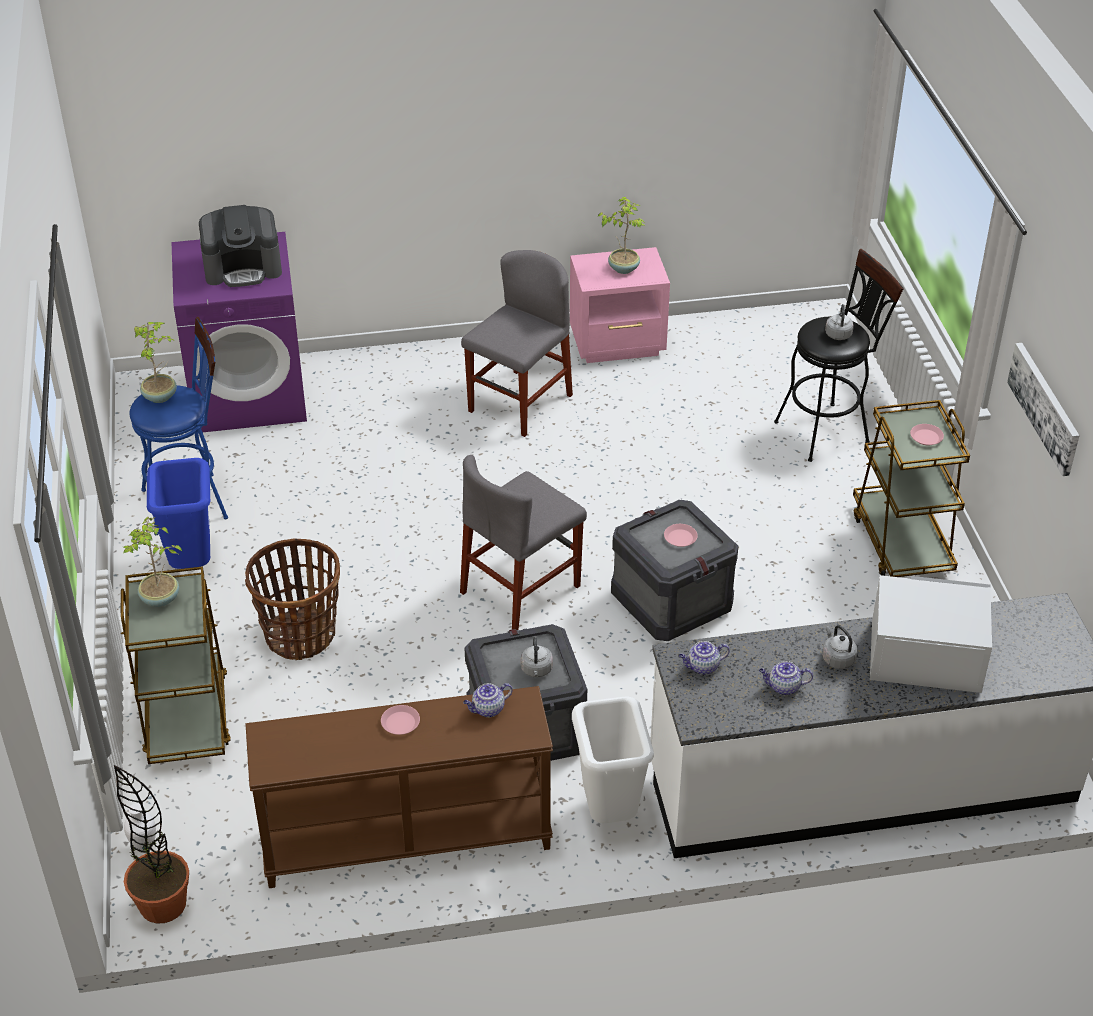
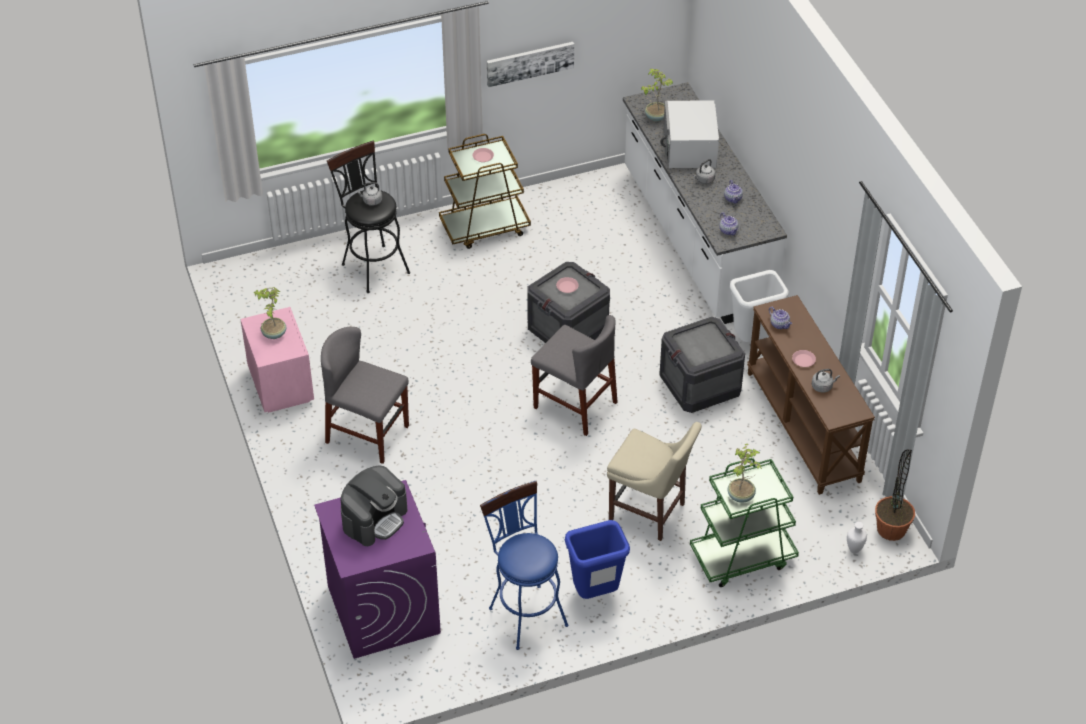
camera: 100 degrees left, 5 degrees up
brown cart [121,566,231,764] -> green cart [690,458,799,587]
potted plant [134,322,177,403] -> potted plant moved to [641,69,673,122]
coffee machine [199,205,282,287] -> coffee machine turned 60 degrees clockwise [341,466,407,546]
basket [245,538,340,660] -> beige chair [607,422,702,541]
grey kettle [521,636,553,677] -> grey kettle moved to [812,369,840,393]

